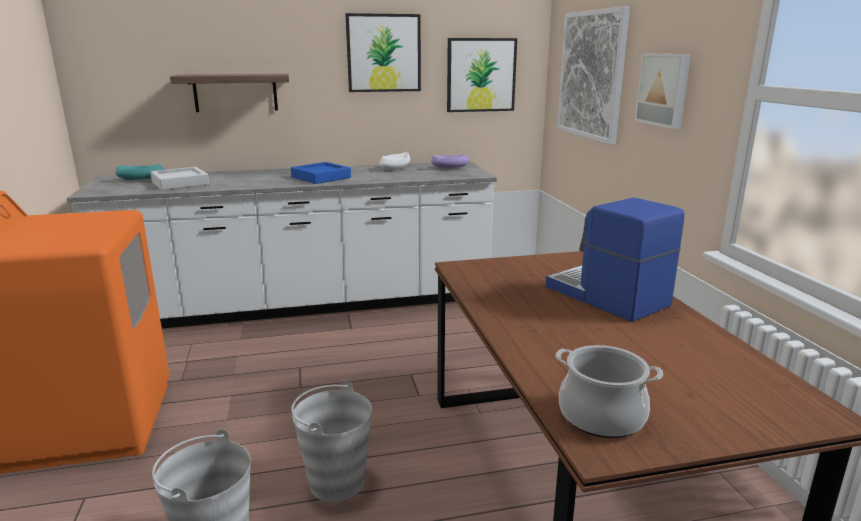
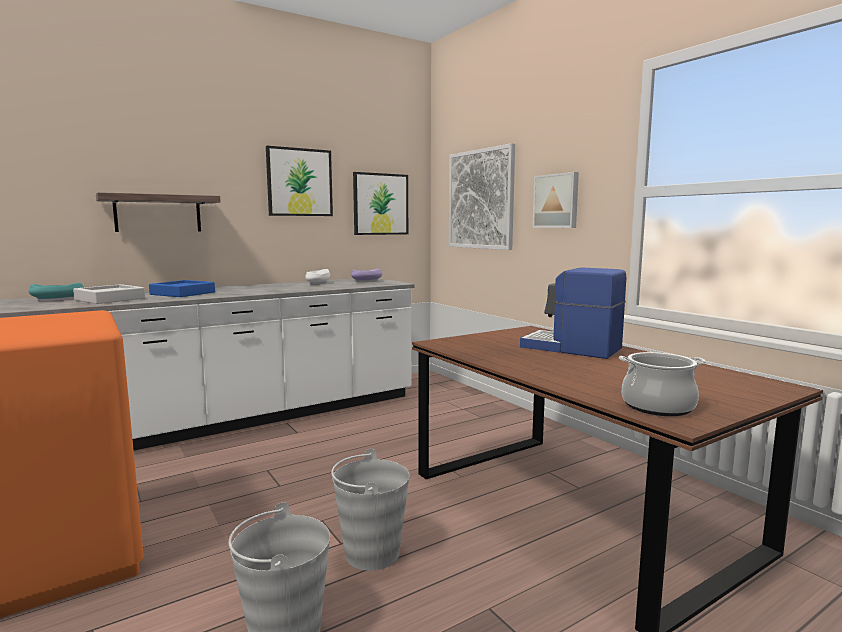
camera: 20 degrees left, 10 degrees down
blue tray [291,162,351,184] -> blue tray moved to [149,280,215,297]

